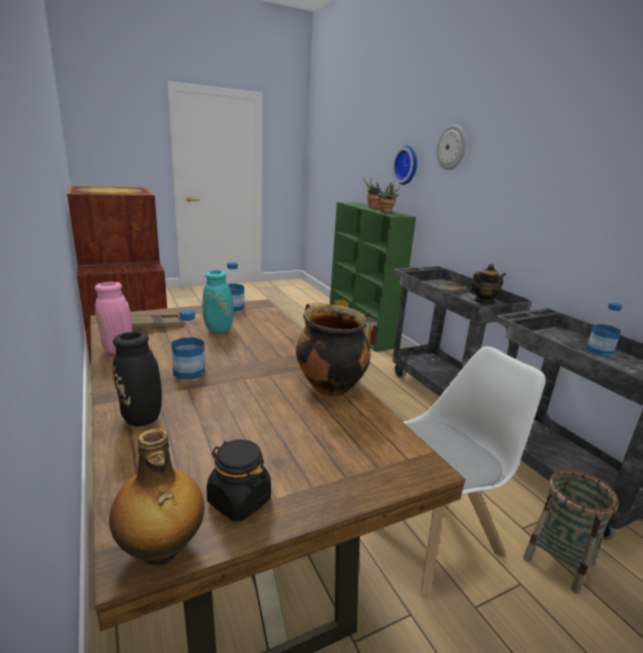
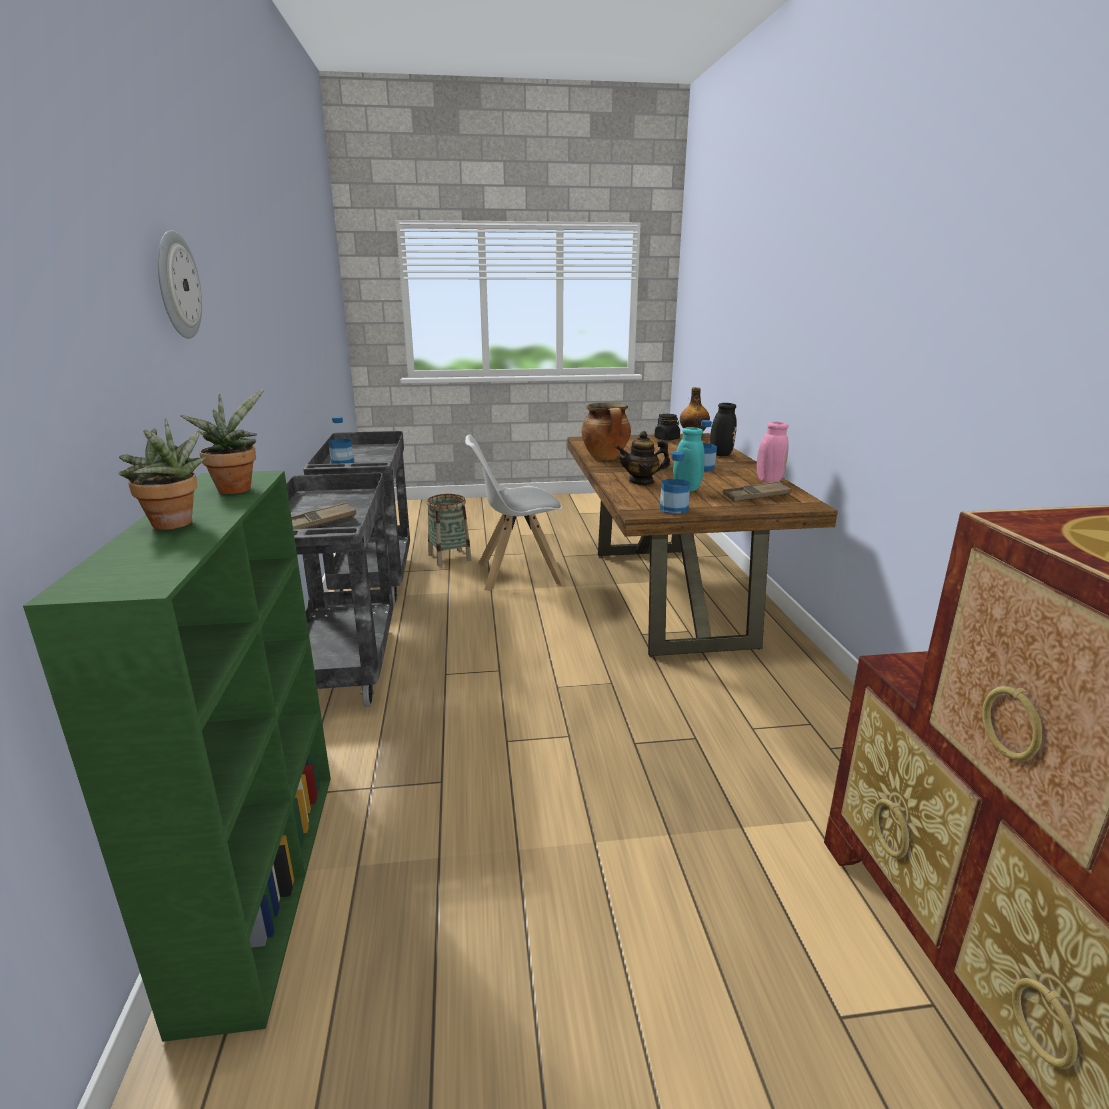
camera: 160 degrees left, 0 degrees up
wall clock [392,145,417,185] -> none
teapot [469,264,506,304] -> teapot moved to [616,431,670,485]

